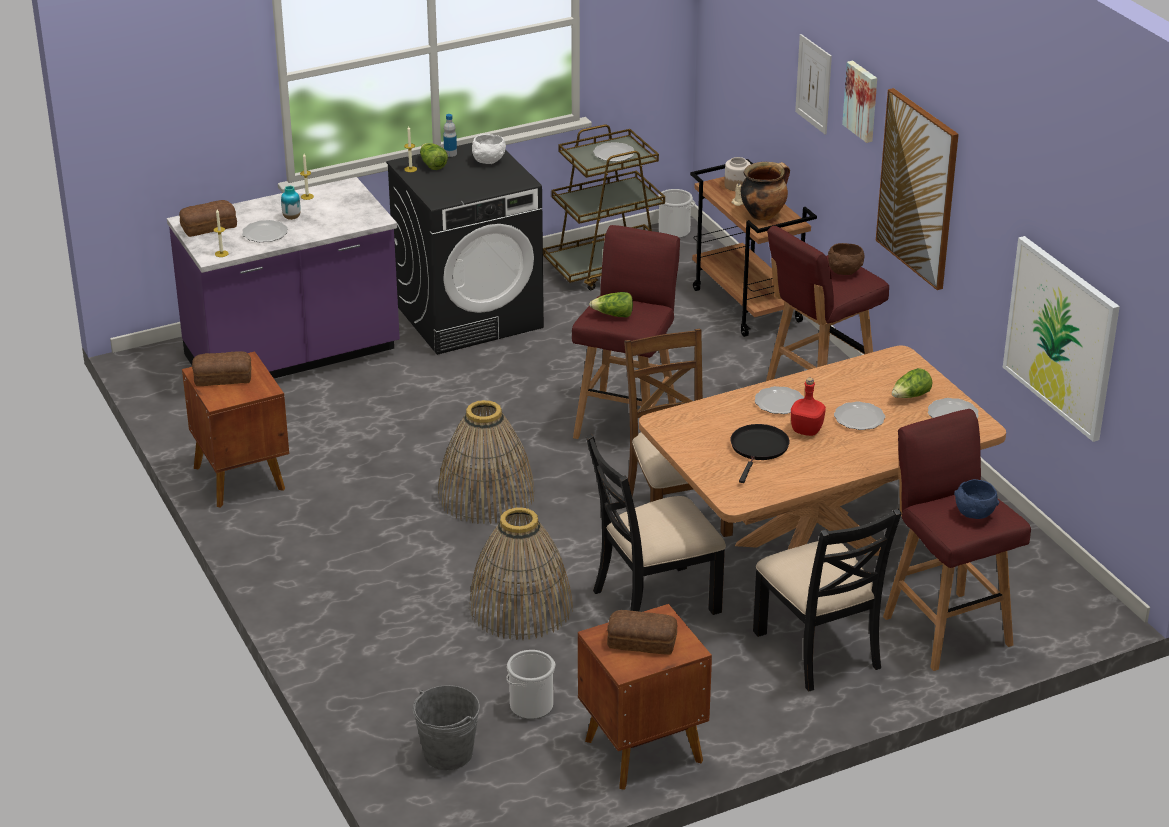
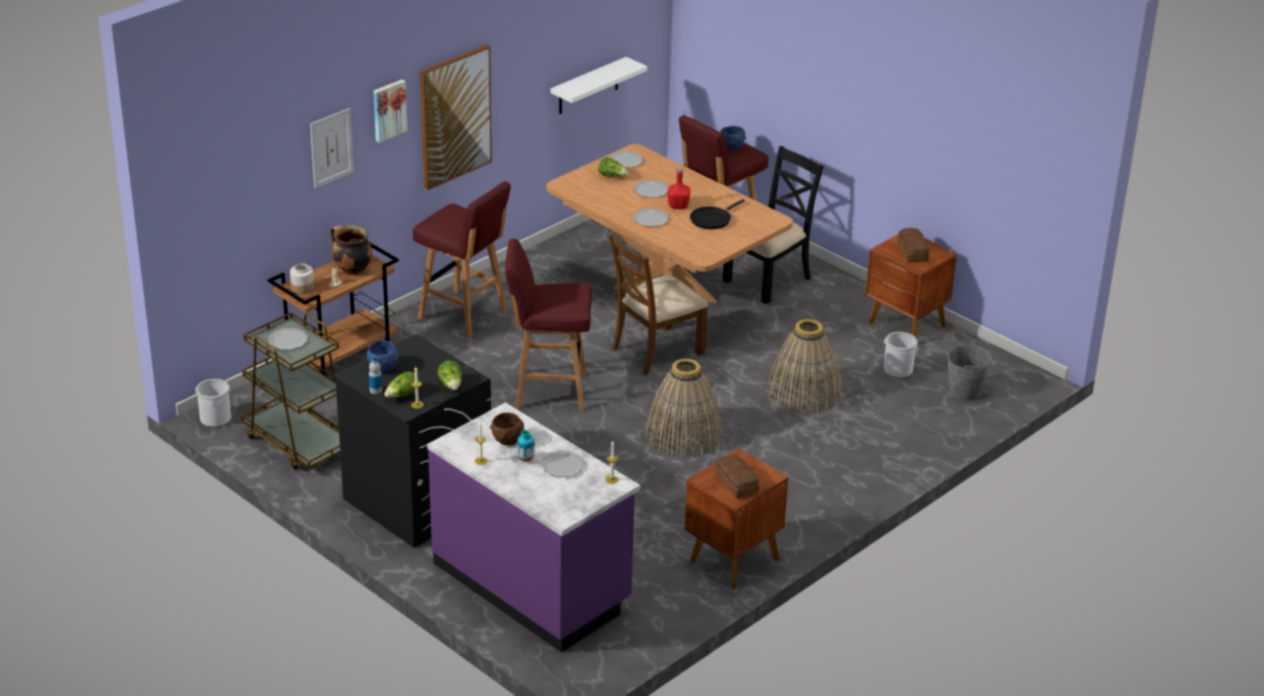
camera: 110 degrees left, 0 degrees up
bread [179,200,237,237] -> none
white bowl [472,134,506,164] -> blue bowl [367,340,399,372]
black chair [586,434,726,615] -> none
lettuce [589,292,633,317] -> lettuce moved to [438,361,462,390]
black frying pan [731,424,790,483] -> black frying pan turned 45 degrees counterclockwise [690,199,745,229]
brown bowl [828,243,865,275] -> brown bowl moved to [490,413,524,445]
picture [1003,236,1120,442] -> white shelf [551,57,647,114]

